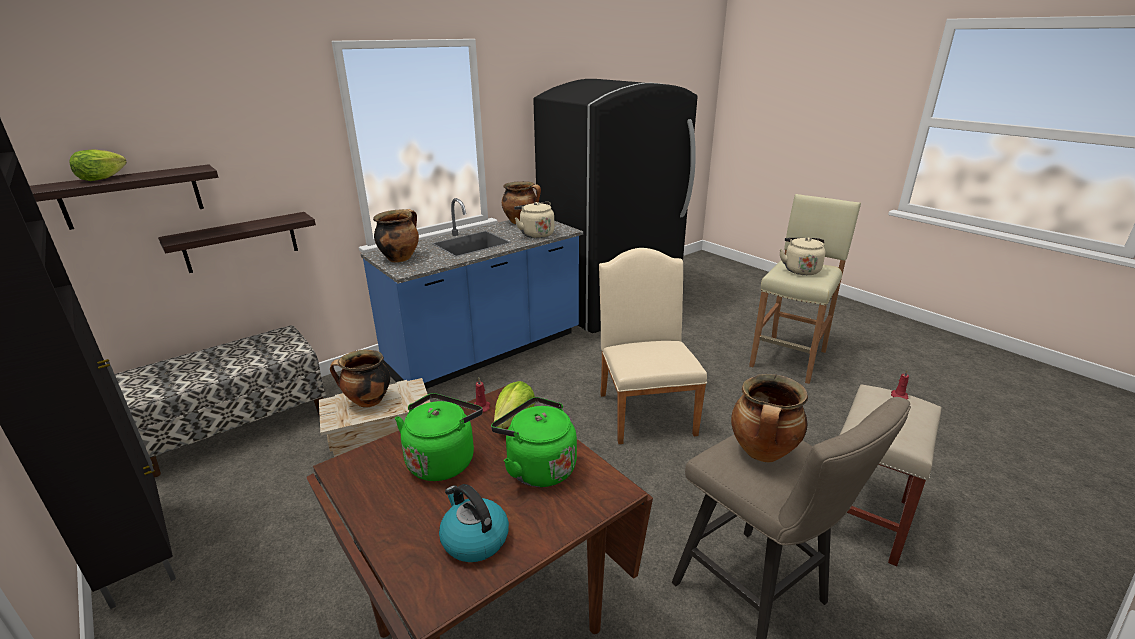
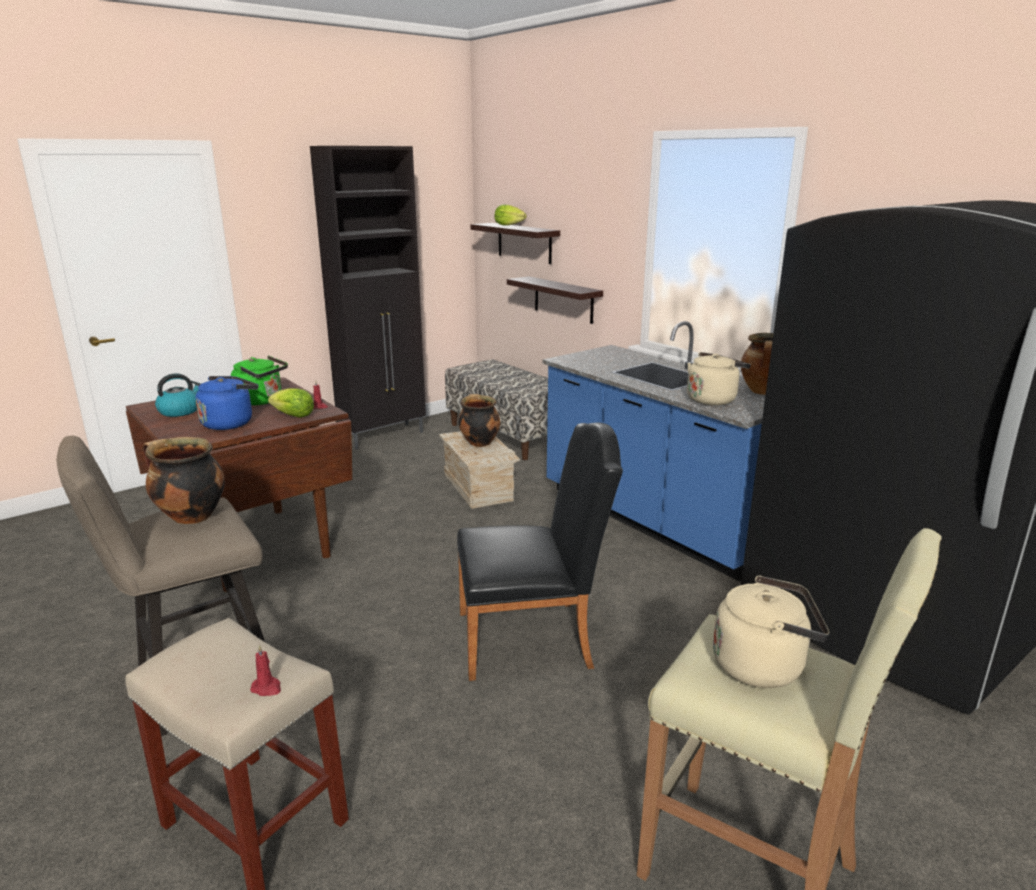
camera: 90 degrees right, 5 degrees down
cooking pot [373,209,419,262] -> none
green kettle [491,397,577,487] -> blue kettle [196,376,258,430]
beige chair [599,248,707,444] -> black chair [457,423,623,681]

